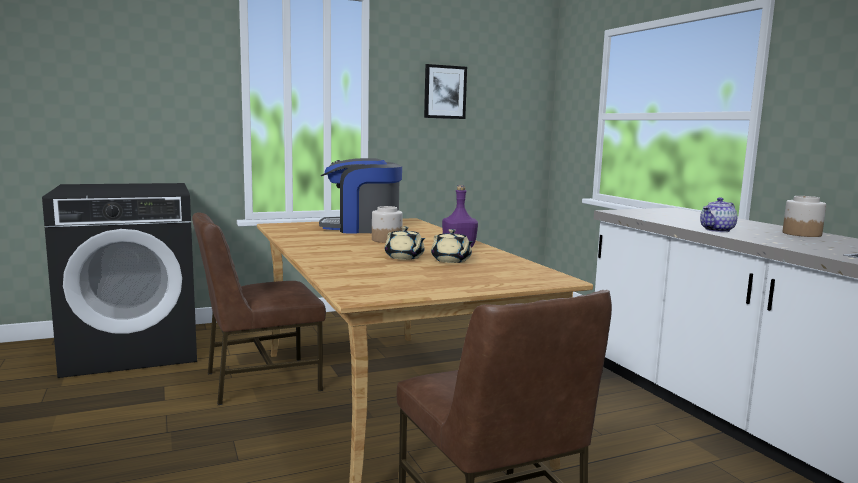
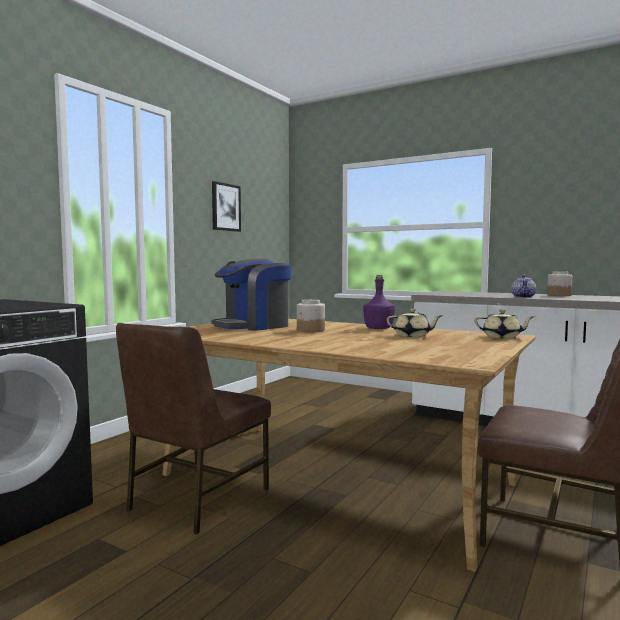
camera: 35 degrees left, 5 degrees down
beige teapot [385,226,426,260] -> beige teapot moved to [474,310,535,338]

